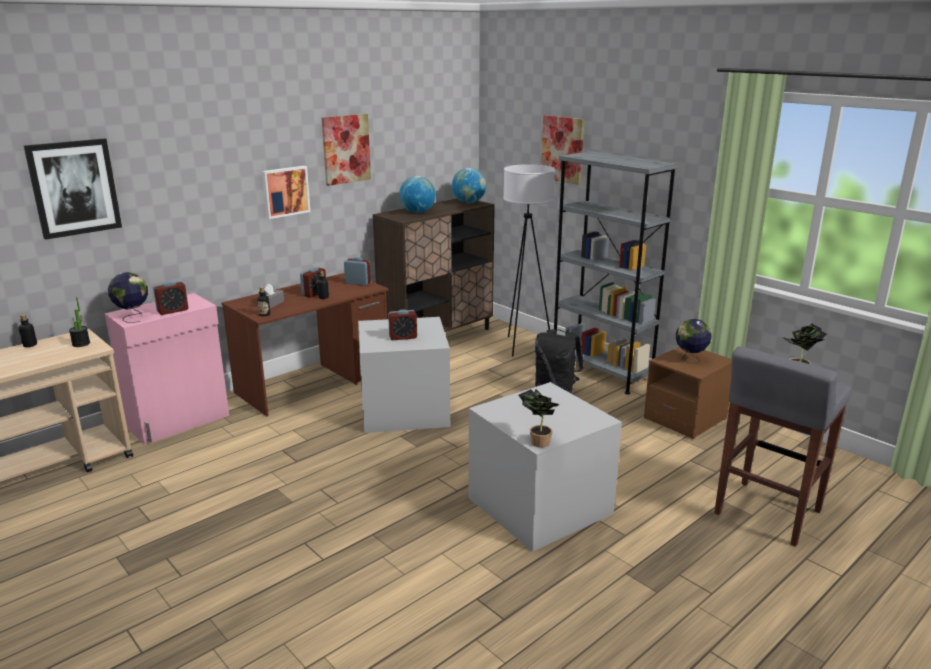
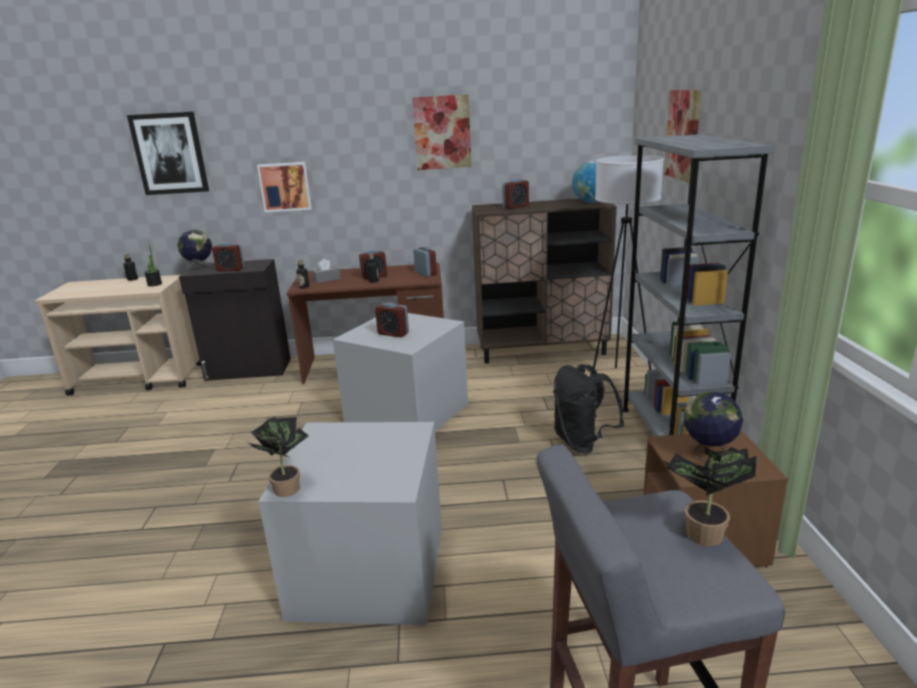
camera: 40 degrees right, 0 degrees up
pink cabinet [104,293,229,445] -> black cabinet [179,259,291,381]
picture [262,166,311,219] -> picture moved to [257,162,312,212]
globe [399,176,436,213] -> alarm clock [502,179,529,209]

